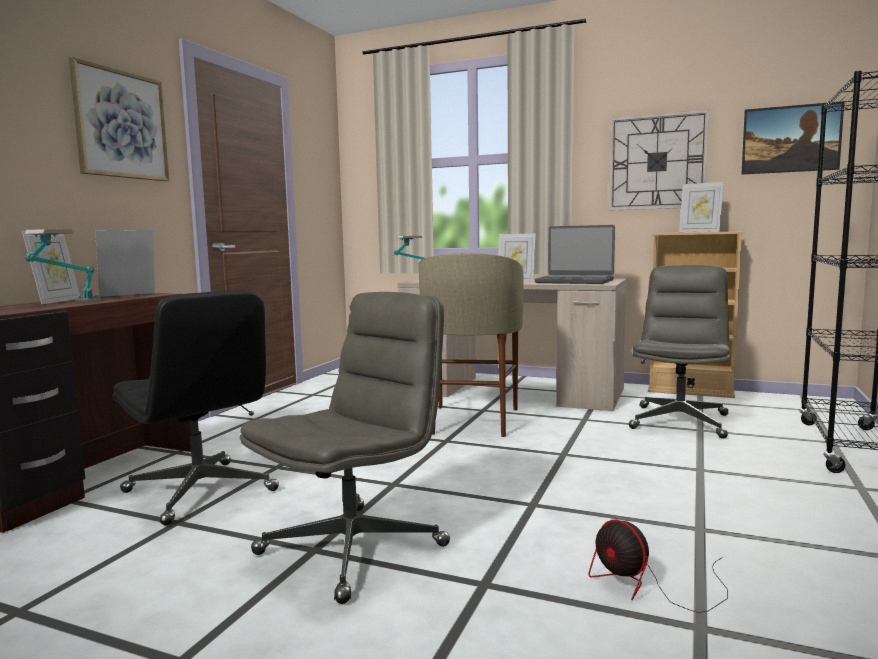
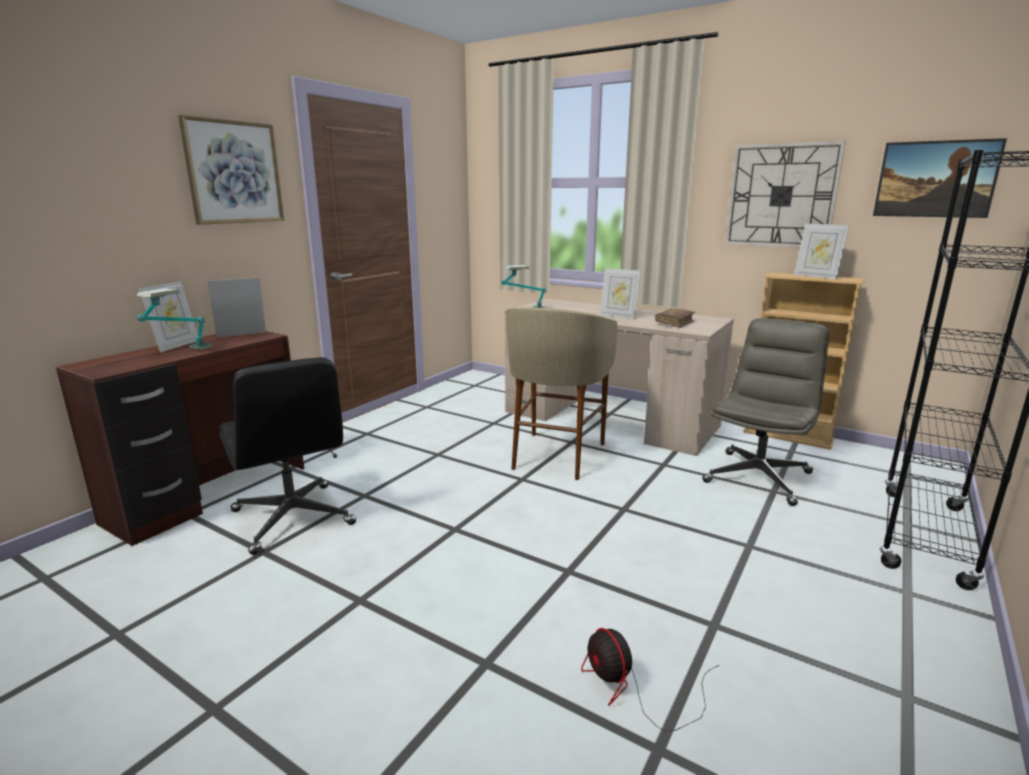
camera: 10 degrees right, 10 degrees up
grey office chair [240,292,450,604] -> none
laptop [535,225,615,284] -> brown book [655,308,695,328]

